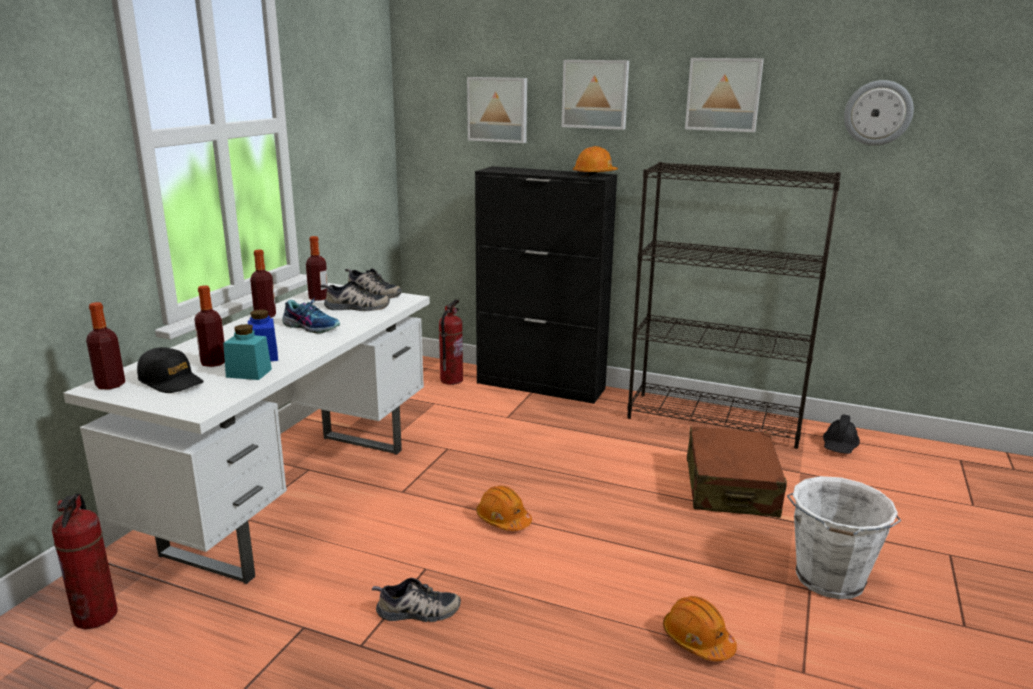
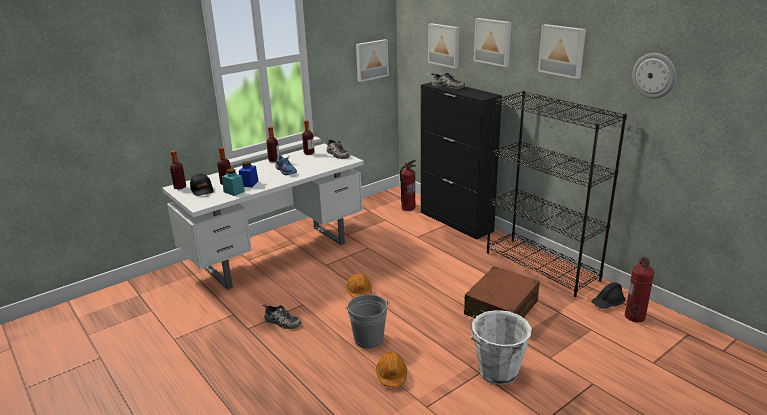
camera: 30 degrees right, 5 degrees up
fire extinguisher [52,494,118,629] -> fire extinguisher moved to [625,257,654,322]
shoe [321,281,390,311] -> shoe moved to [431,73,465,89]
orange hard hat [573,146,618,176] -> none
none -> grey bucket [345,294,390,349]
none -> picture [356,39,389,82]

